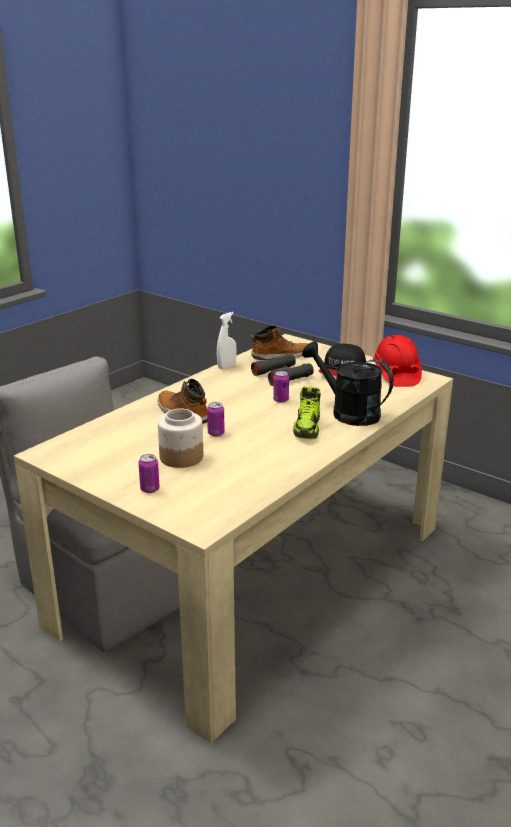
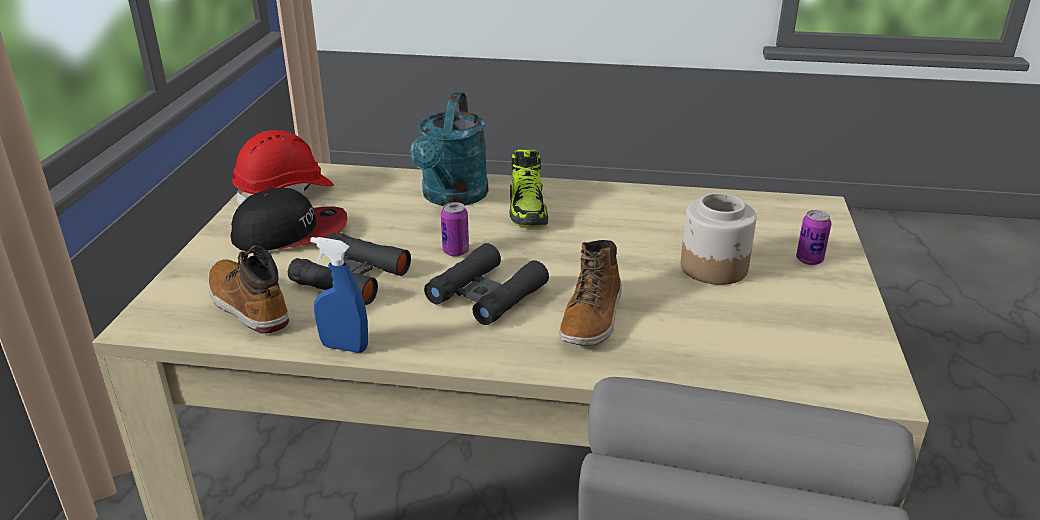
camera: 120 degrees left, 5 degrees up
can [207,402,225,437] -> none
white spray bottle [217,312,237,369] -> blue spray bottle [310,237,368,353]
shoe [293,386,321,439] -> shoe turned 105 degrees clockwise [509,150,548,227]
black watering can [302,341,394,426] -> turquoise watering can [410,92,489,206]
none -> black binoculars [424,243,549,325]

